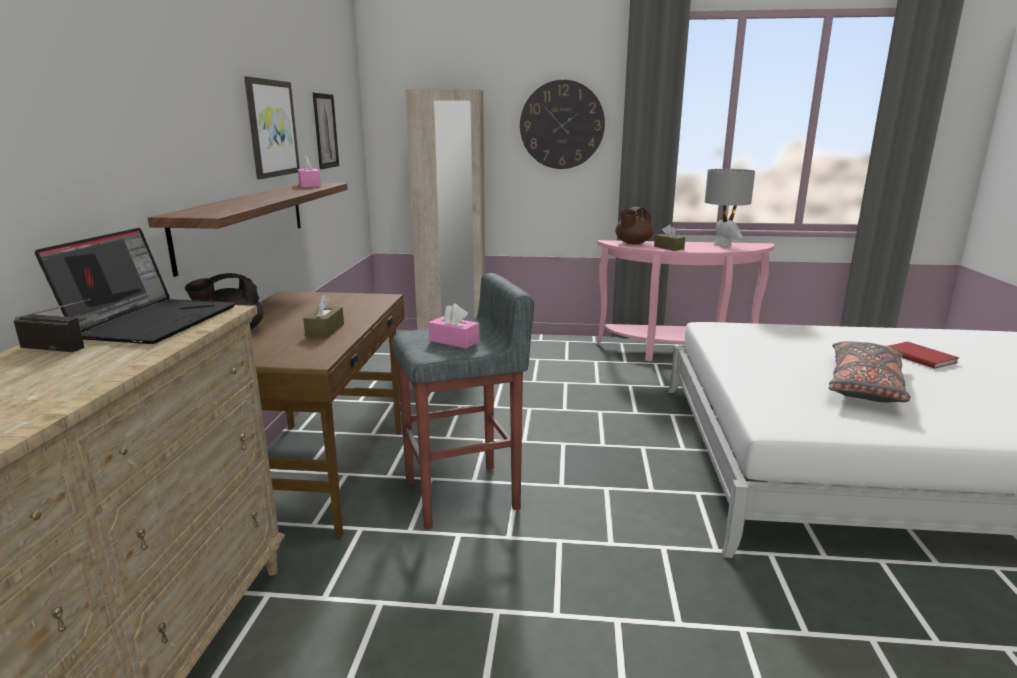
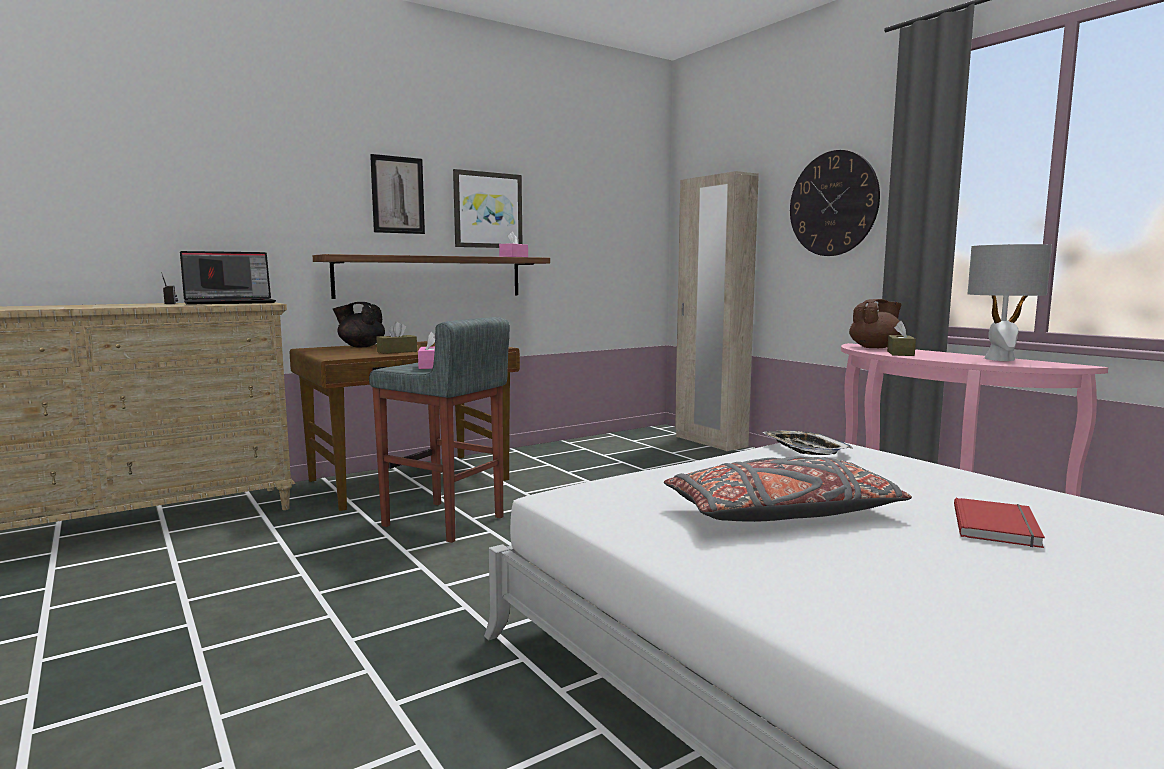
camera: 50 degrees right, 10 degrees down
picture [313,93,339,169] -> picture moved to [370,154,425,234]
brown teapot [615,207,653,244] -> brown teapot turned 150 degrees clockwise [849,299,902,348]
none -> tray [763,431,853,455]

